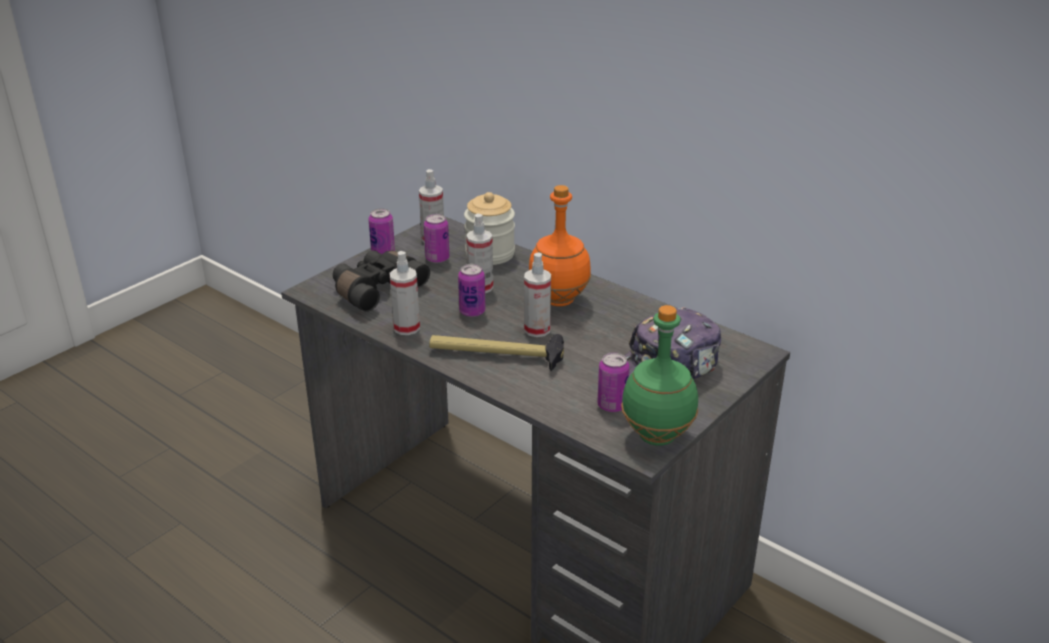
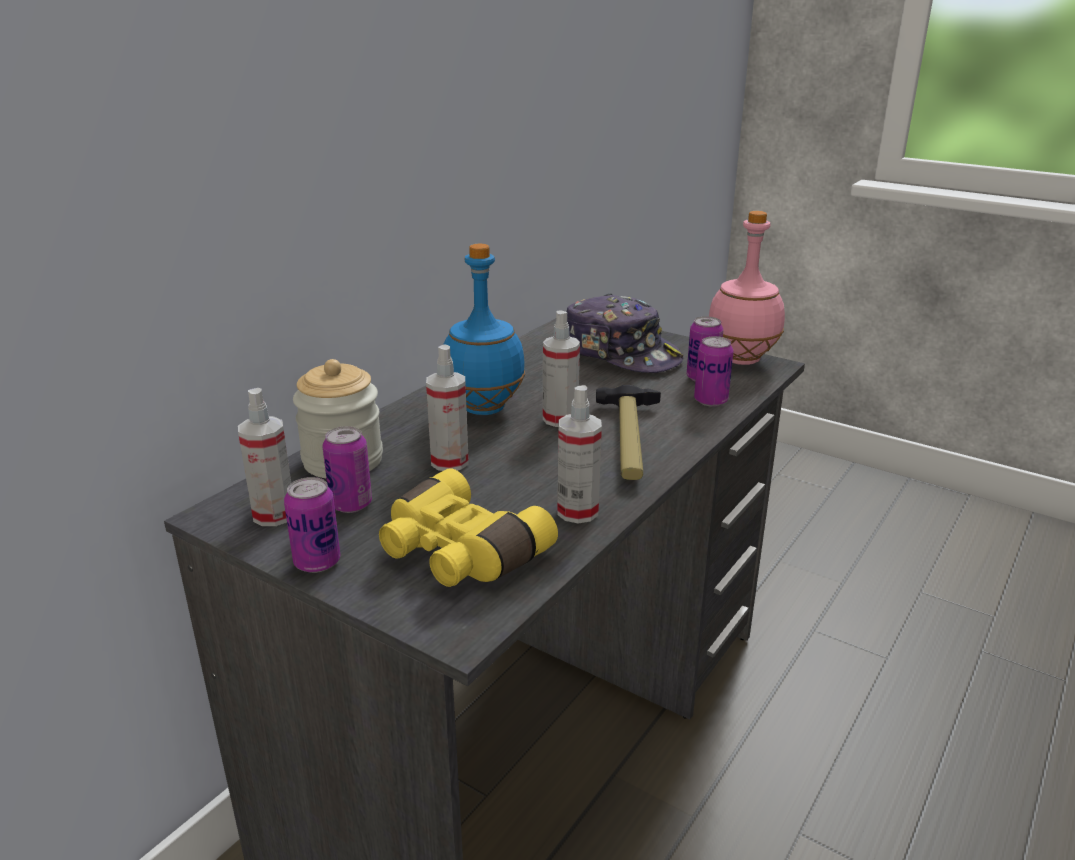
camera: 95 degrees left, 5 degrees down
black binoculars [333,250,430,312] -> yellow binoculars [379,468,558,587]
can [458,264,486,317] -> can moved to [694,336,734,407]
orange bottle [529,185,591,306] -> blue bottle [443,244,526,415]
green bottle [621,305,698,446] -> pink bottle [709,211,785,365]

